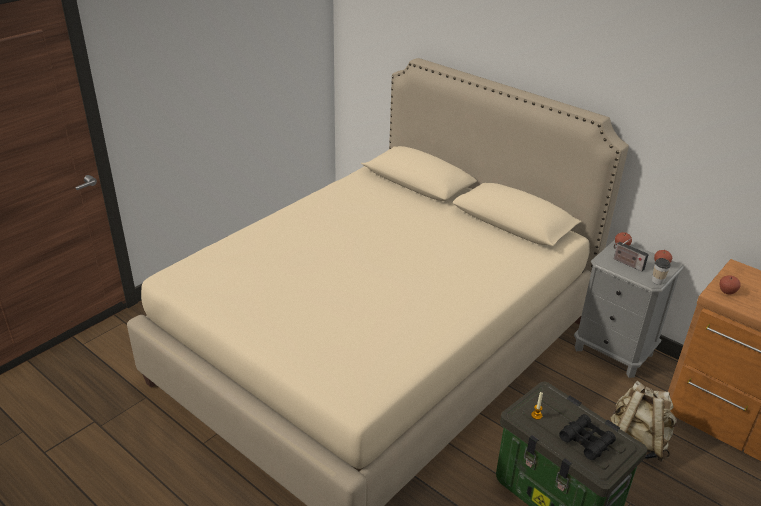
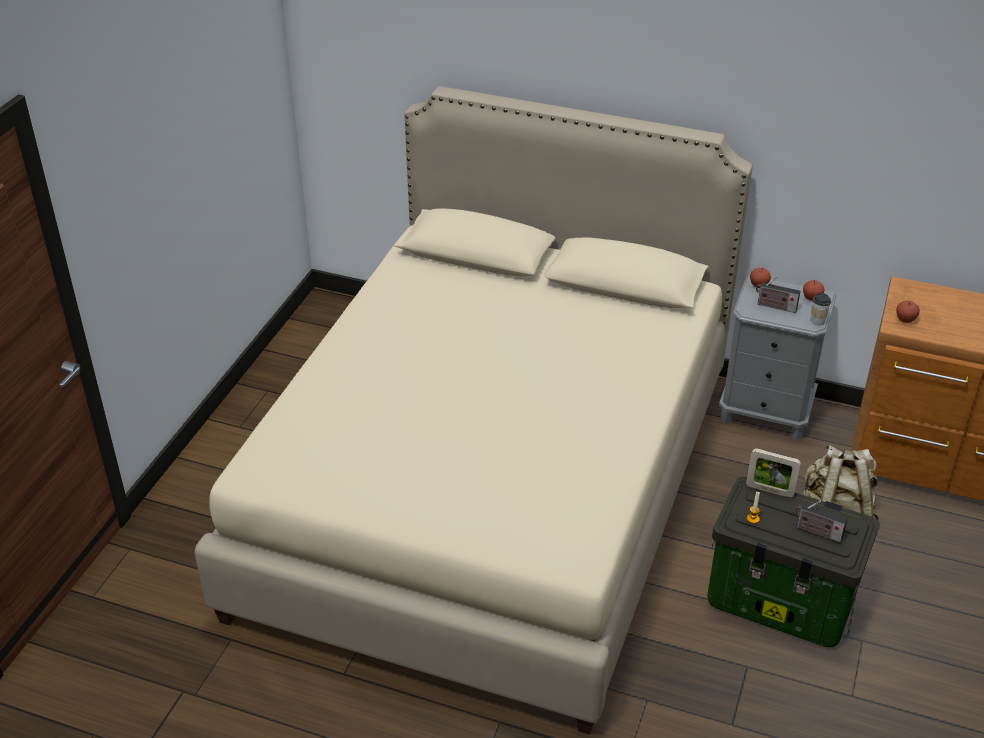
camera: 20 degrees left, 5 degrees up
black binoculars [559,414,616,460] -> radio [796,501,847,543]
none -> picture frame [746,448,801,497]

